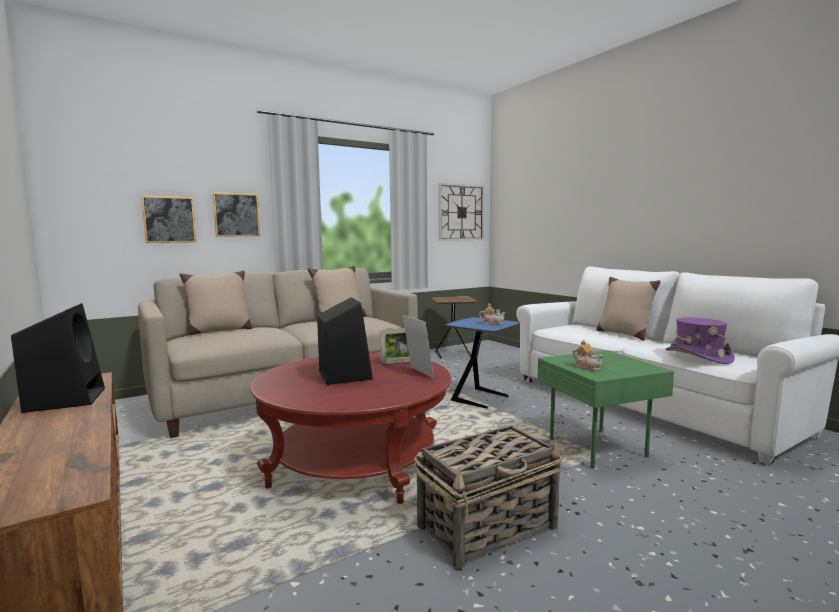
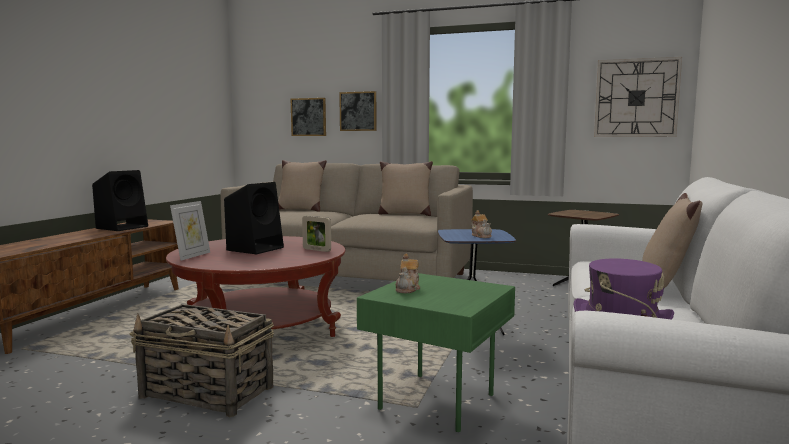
camera: 50 degrees right, 0 degrees up
picture frame [403,315,434,378] -> picture frame moved to [170,201,210,261]

